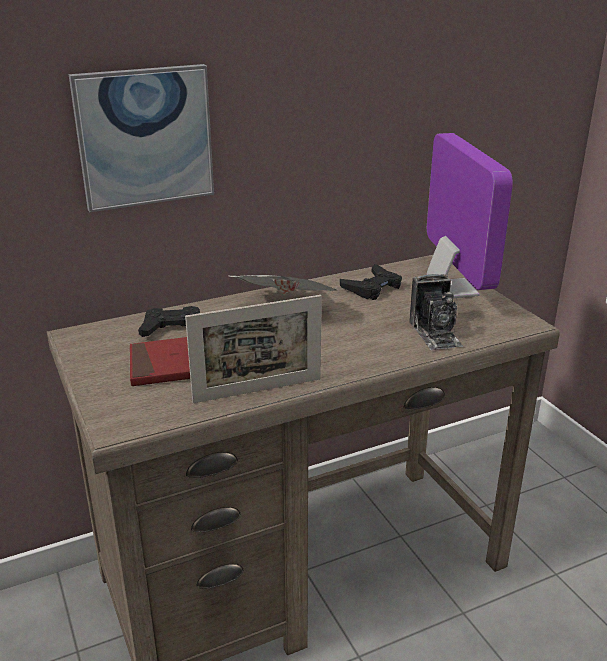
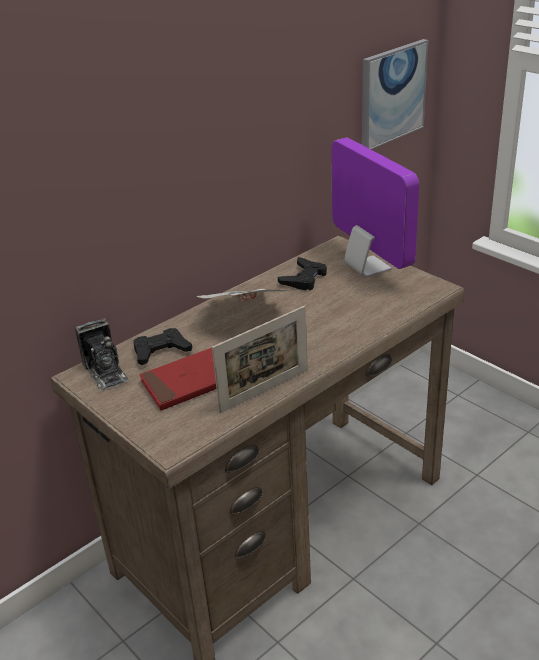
camera: 15 degrees left, 5 degrees up
picture [69,64,214,212] -> picture moved to [362,39,428,150]
camera [409,274,463,350] -> camera moved to [75,318,129,391]

